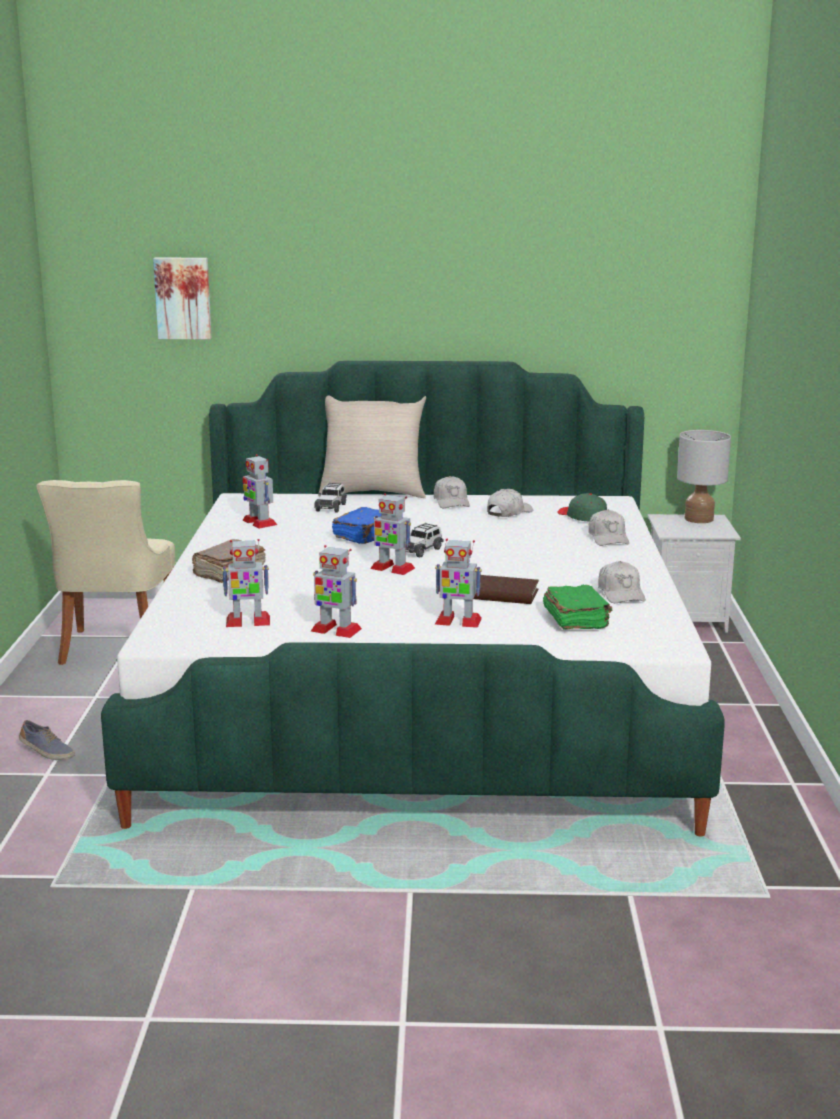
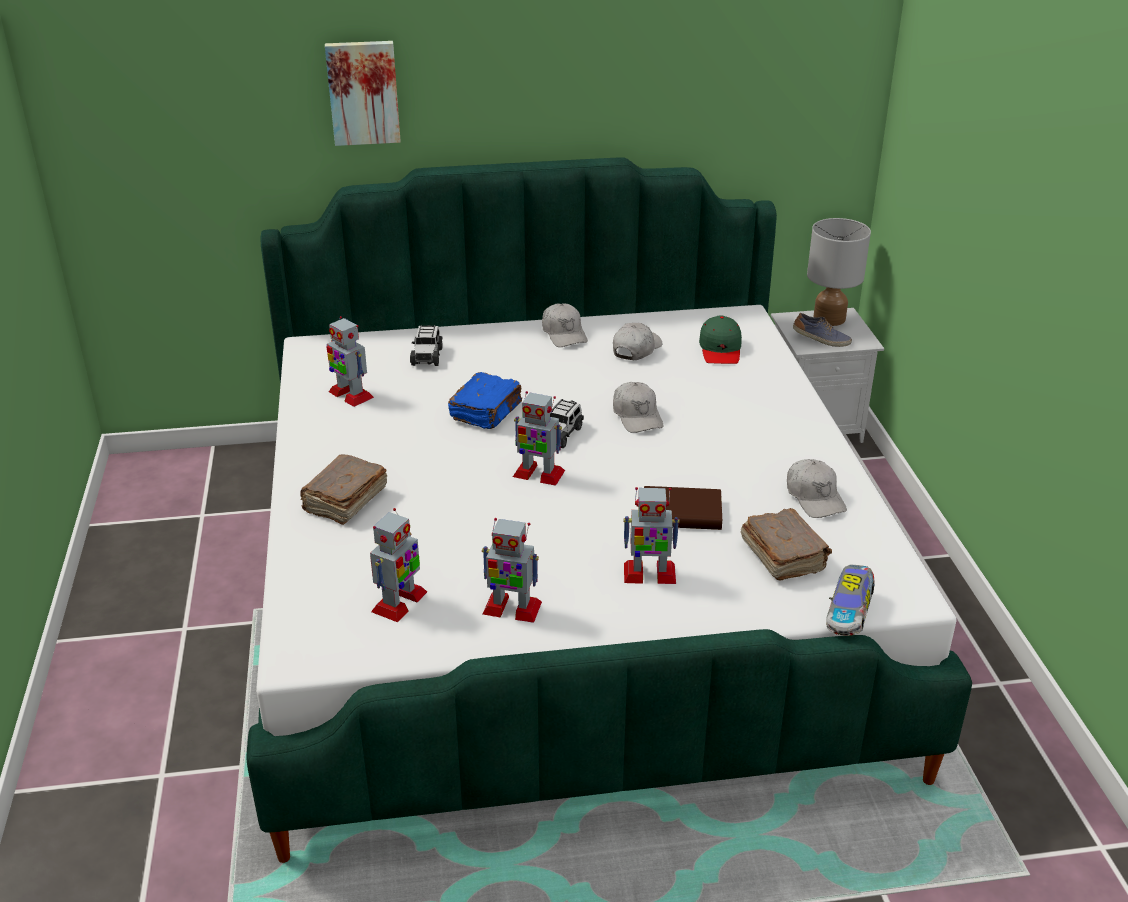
camera: 10 degrees left, 15 degrees up
shoe [19,720,75,760] -> shoe moved to [793,313,852,347]
beige chair [36,480,175,665] -> none
picture [153,258,212,339] -> picture moved to [325,41,401,146]
toy robot [222,539,270,627] -> toy robot turned 45 degrees counterclockwise [370,508,427,622]
beige pillow [318,395,426,498] -> none
green book [543,585,612,630] -> brown book [740,508,832,580]
green cap [557,493,607,521] -> green cap turned 135 degrees counterclockwise [699,315,742,364]
white cap [588,510,629,546] -> white cap moved to [613,382,664,433]
none -> toy car [826,565,875,636]

